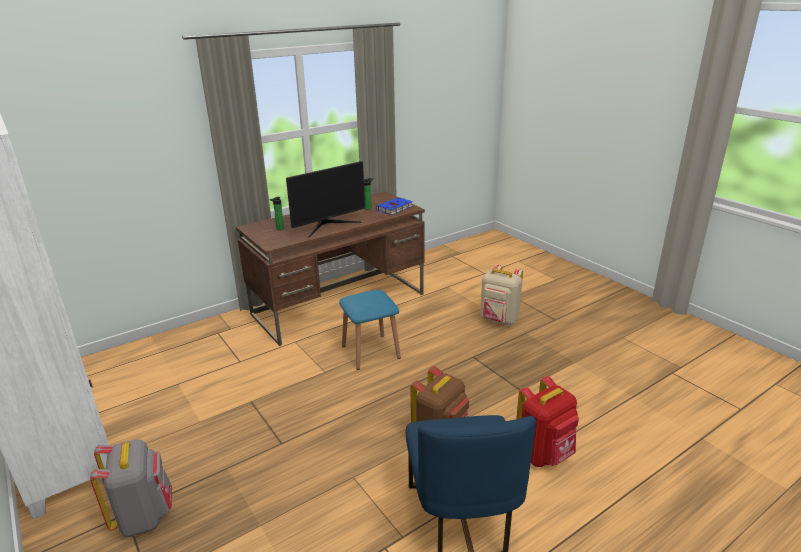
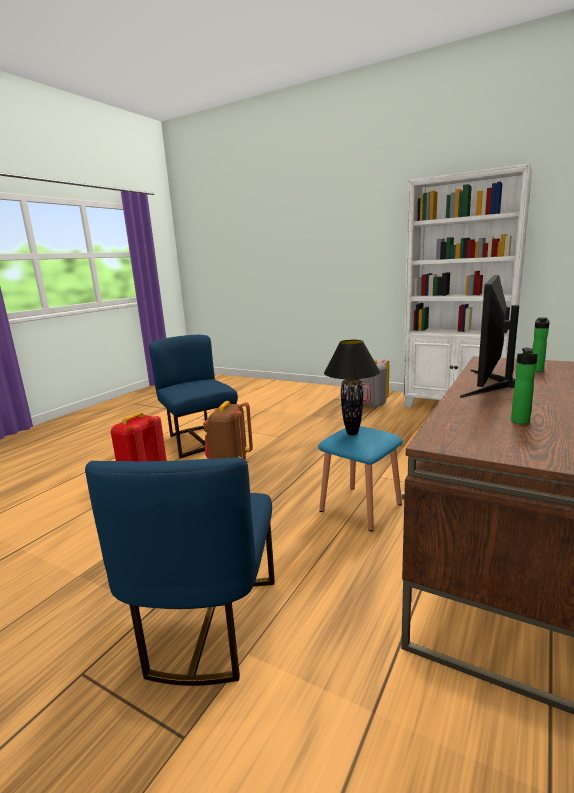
camera: 155 degrees right, 10 degrees down
blue book [376,197,413,215] -> none
beige backpack [480,264,523,326] -> blue chair [85,457,275,686]
none -> black table lamp [324,340,380,435]

